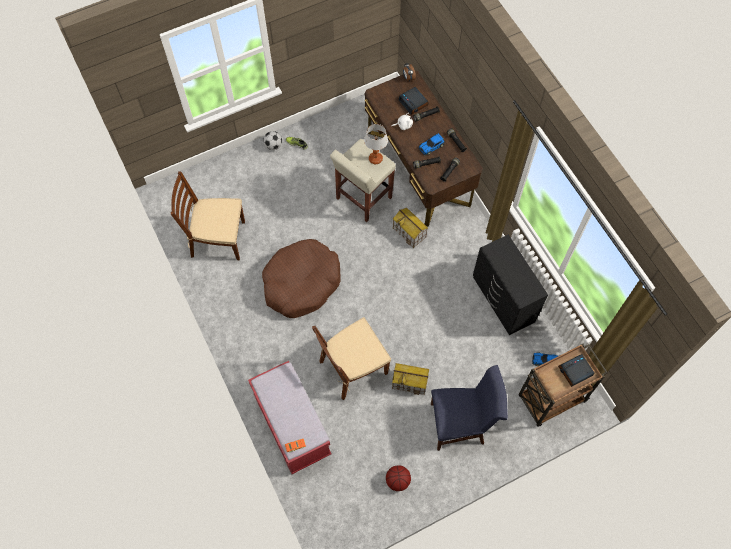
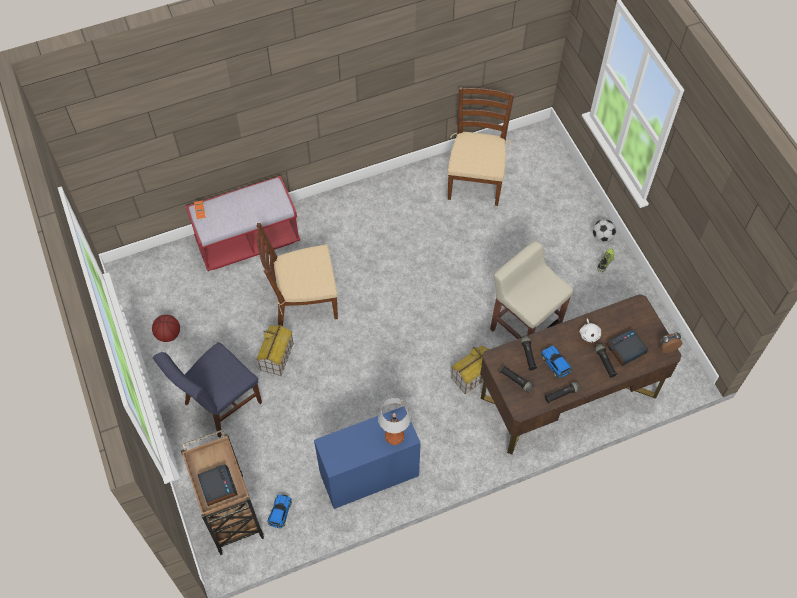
camera: 95 degrees right, 5 degrees down
brown dog bed [262,239,341,318] -> none
brown chair [312,317,391,400] -> brown chair turned 75 degrees counterclockwise [257,223,338,326]
table lamp [364,124,388,164] -> table lamp moved to [378,398,411,445]
blue chair [431,365,508,451] -> blue chair turned 45 degrees clockwise [153,342,262,438]
black dresser [473,234,548,335] -> blue dresser [314,406,421,509]

